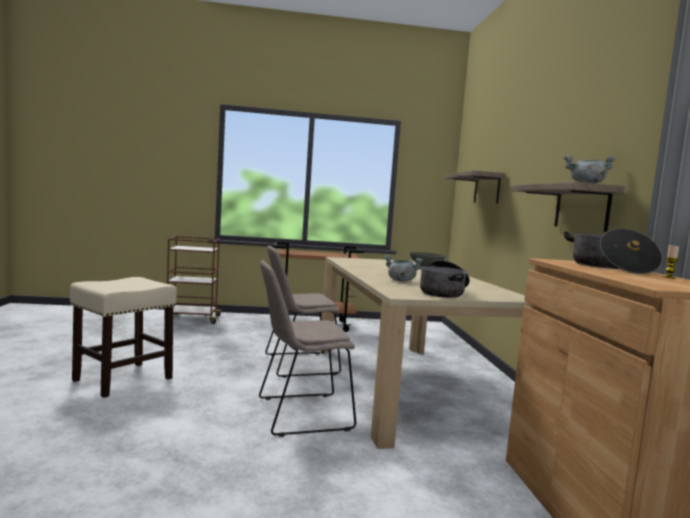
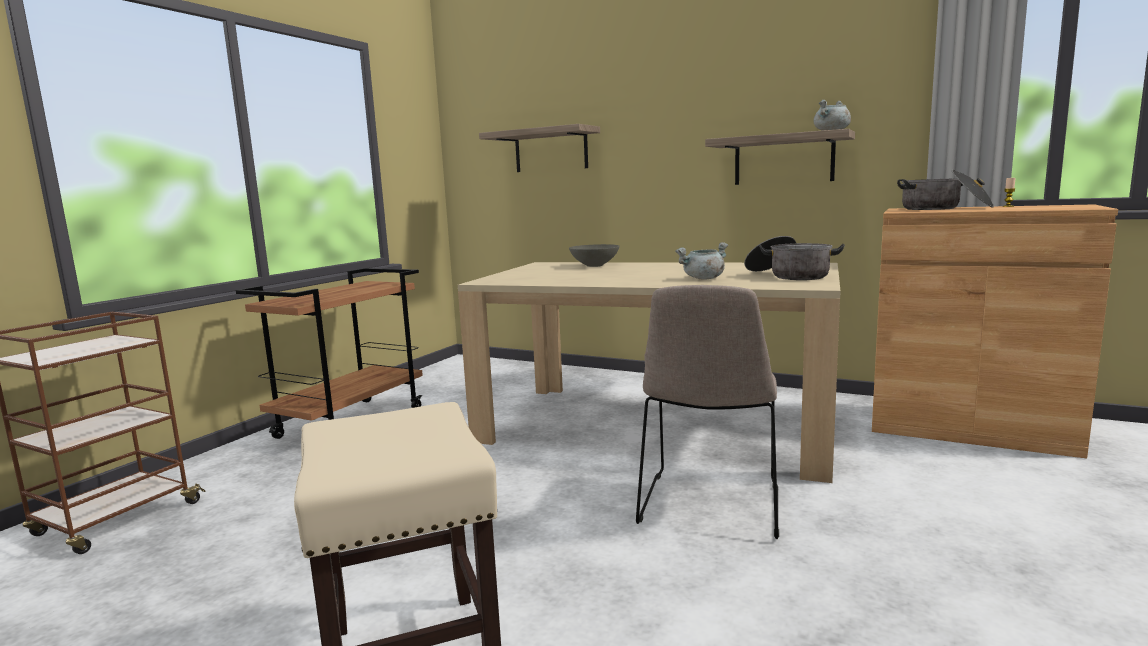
camera: 55 degrees left, 5 degrees up
beige chair [265,246,341,378] -> none

